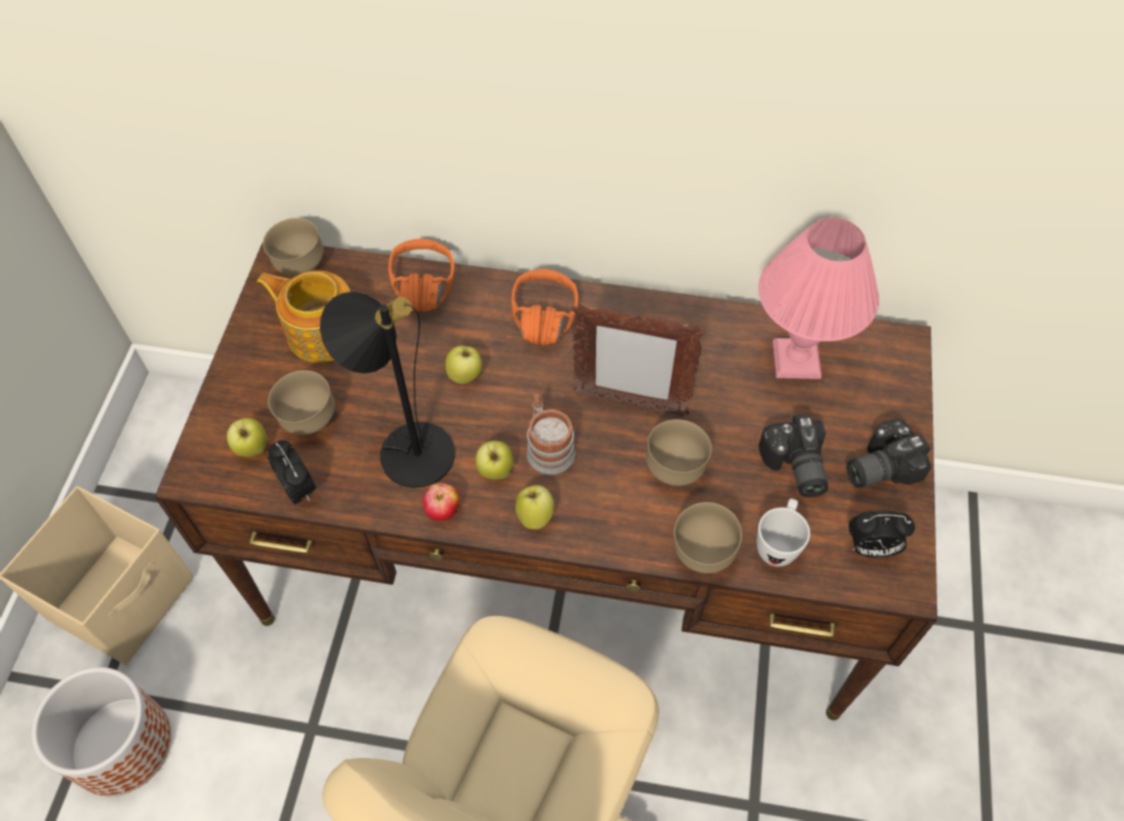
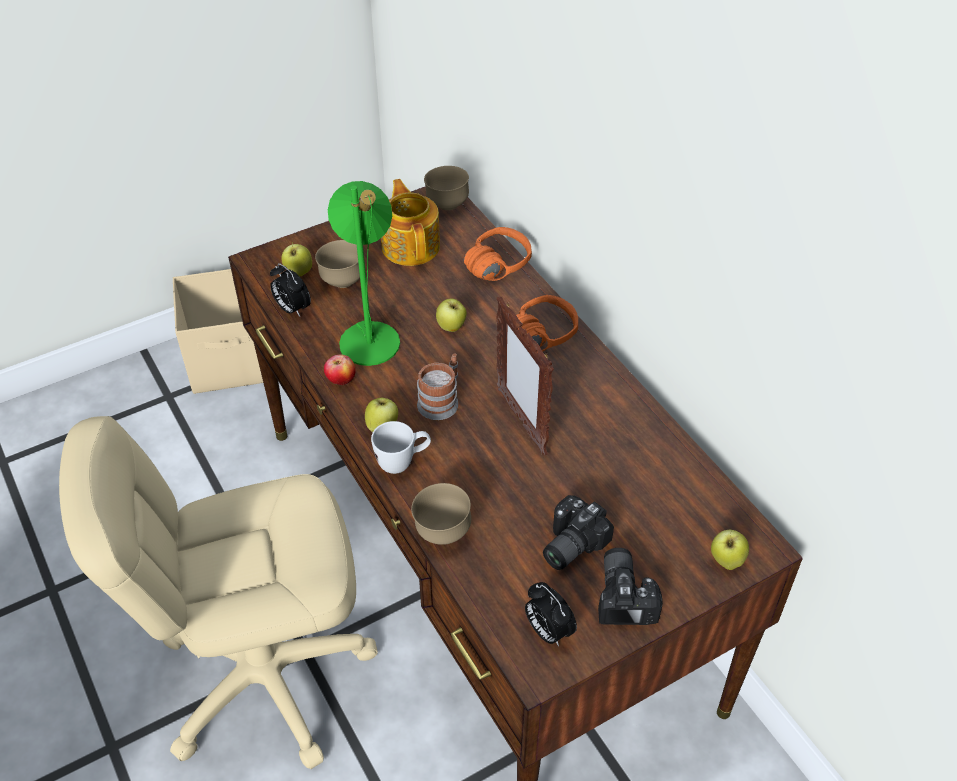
camera: 50 degrees right, 10 degrees down
planter [32,667,171,796] -> none
alarm clock [267,440,316,505] -> alarm clock turned 120 degrees clockwise [270,263,311,317]
black table lamp [320,292,455,488] -> green table lamp [328,181,400,366]
apple [475,441,514,480] -> apple moved to [711,530,749,570]
brown bowl [646,419,712,486] -> none
white mug [757,499,810,566] -> white mug moved to [371,421,431,474]
pink table lamp [758,217,879,379] -> none
camera [846,418,931,488] -> camera turned 60 degrees clockwise [598,548,663,625]

